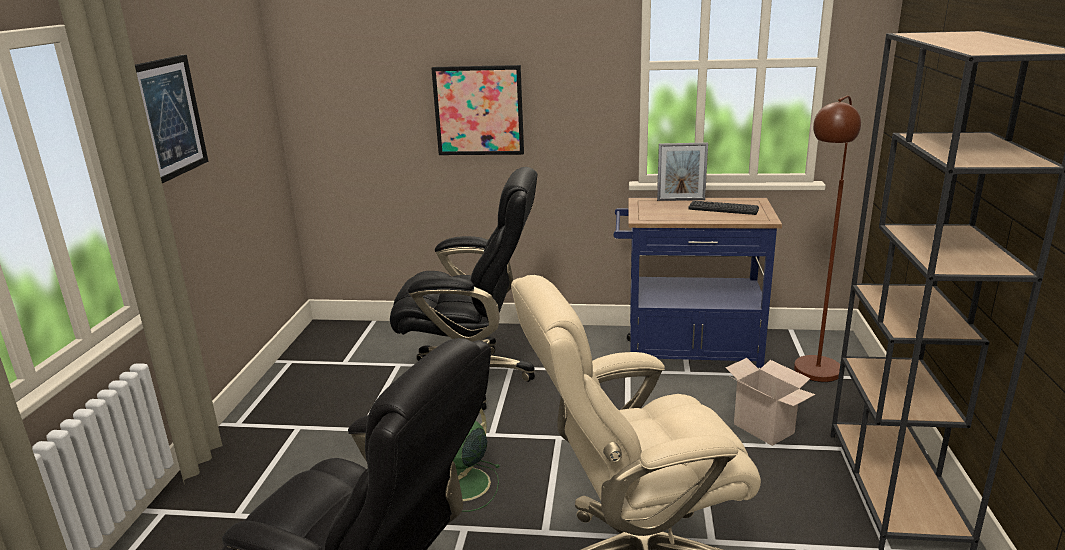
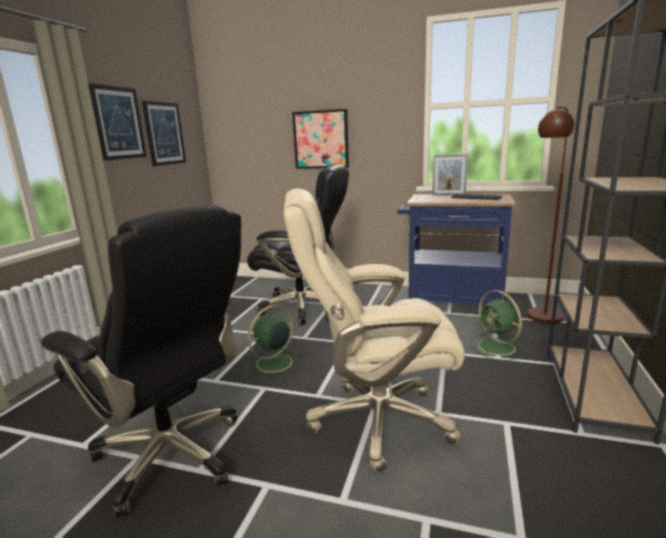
camera: 10 degrees right, 5 degrees down
cardboard box [726,358,815,446] -> green fan [470,290,527,361]
none -> picture [142,101,186,166]

